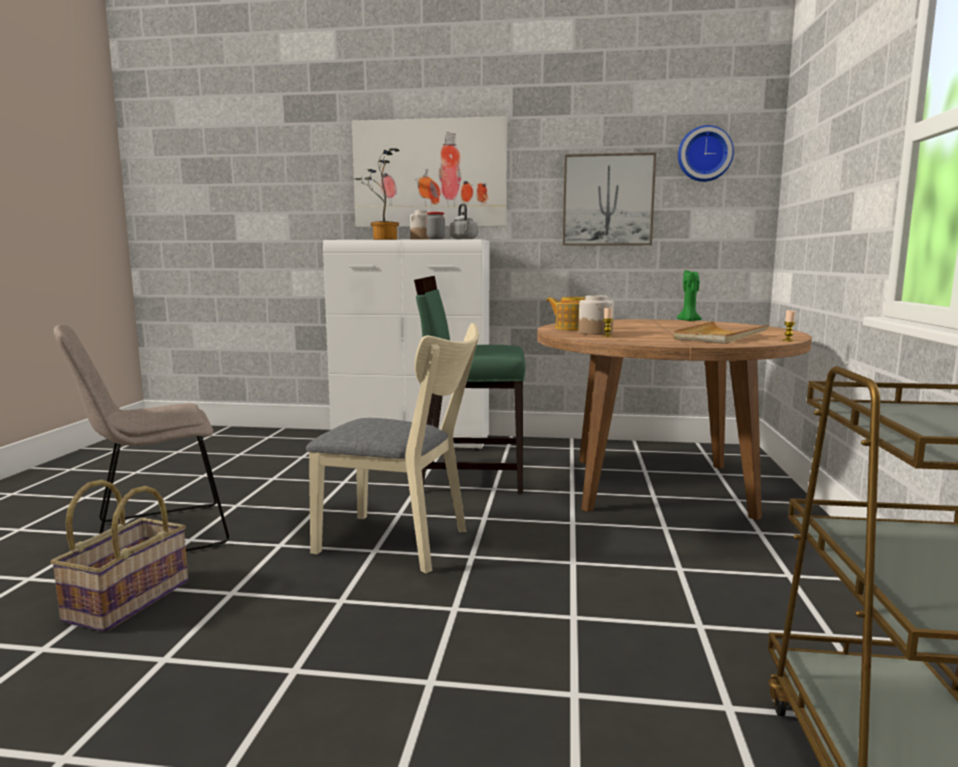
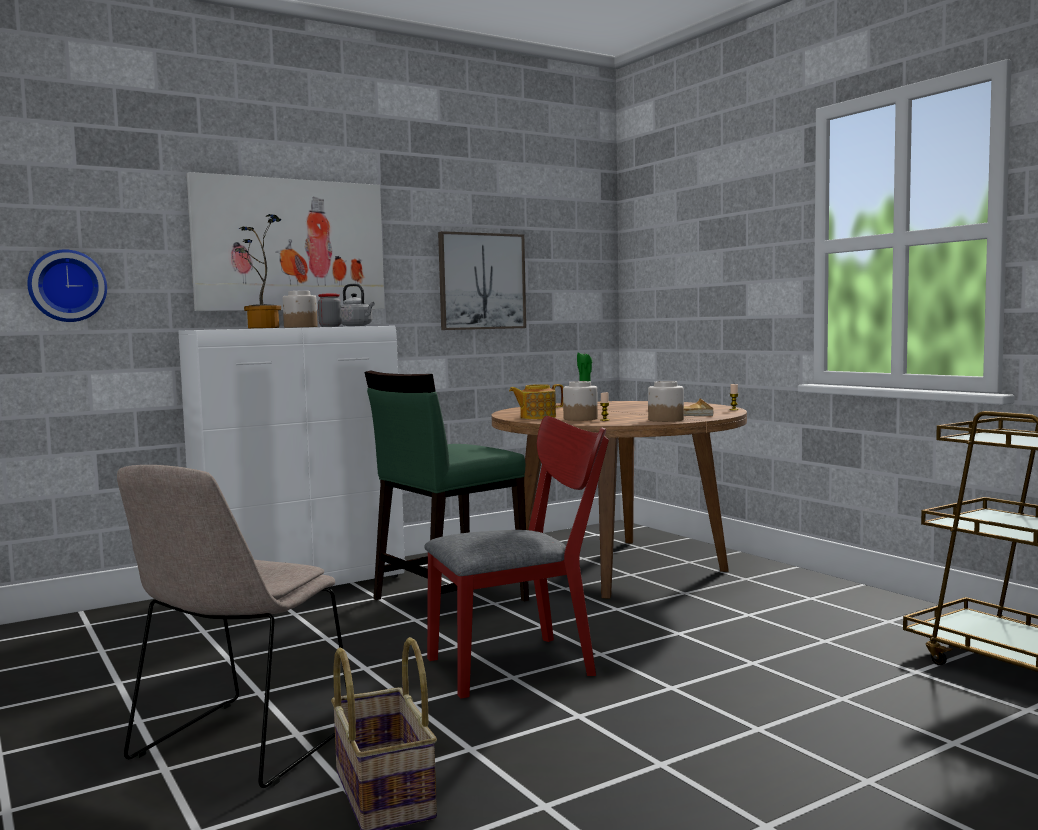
camera: 40 degrees left, 5 degrees down
beige chair [306,323,479,573] -> red chair [425,416,609,699]
wall clock [678,125,734,182] -> wall clock moved to [27,249,107,322]
none -> jar [648,381,684,422]

